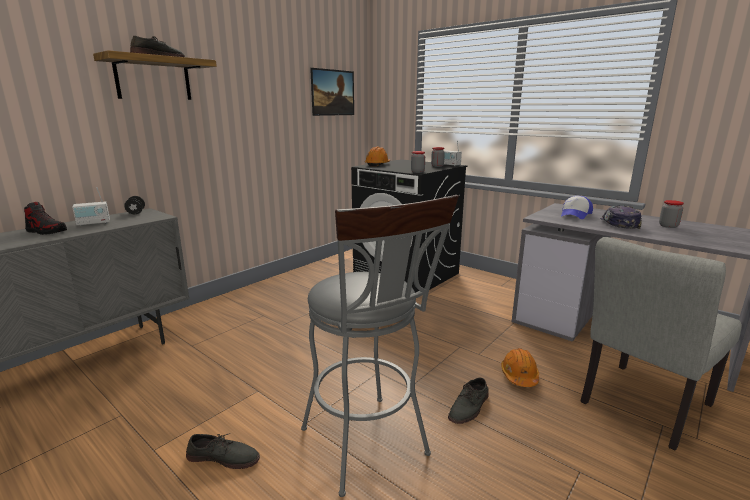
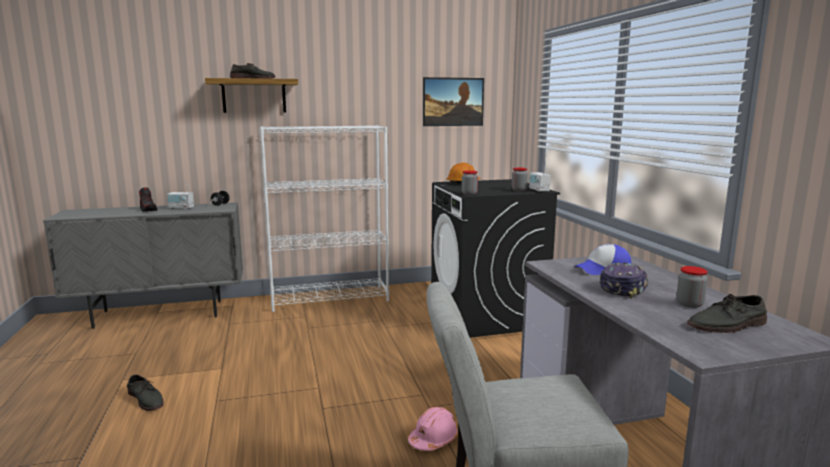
camera: 35 degrees right, 5 degrees down
grey stool [301,195,459,497] -> none
grey shoe [448,377,489,424] -> grey shoe moved to [687,294,767,333]
orange hard hat [501,348,539,387] -> pink hard hat [408,407,458,451]
none -> white bookcase [260,125,389,312]

